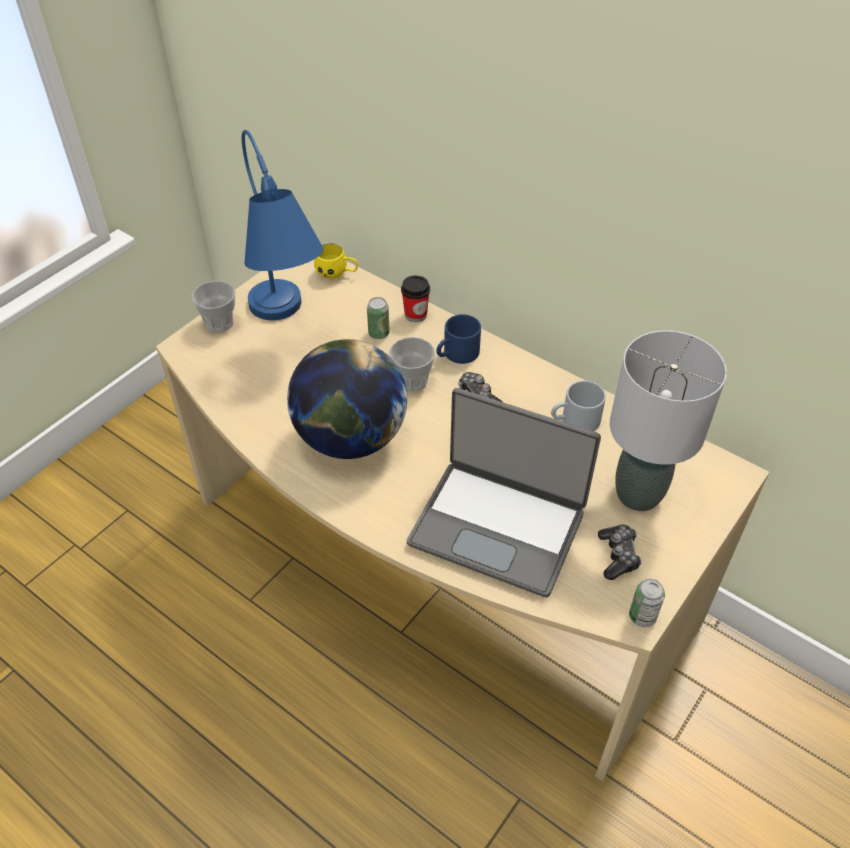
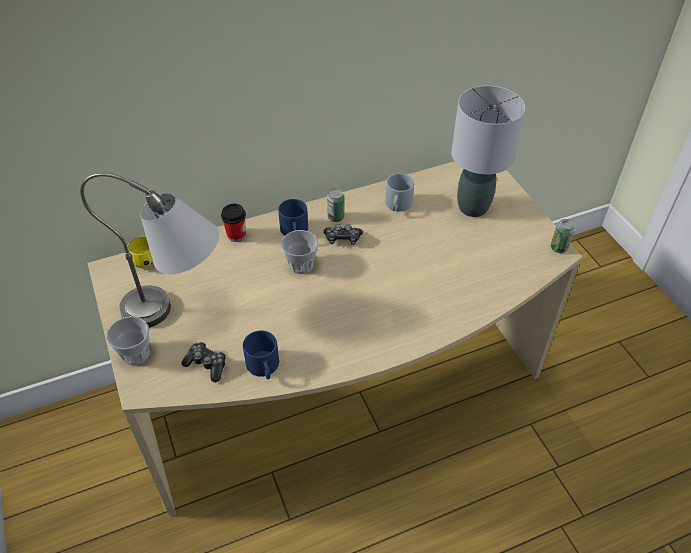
camera: 60 degrees left, 0 degrees up
blue table lamp [242,130,324,320] -> grey table lamp [80,173,219,328]
globe [287,339,407,459] -> none
can [367,297,390,339] -> can moved to [327,189,344,222]
laptop [407,388,601,597] -> none
game controller [598,524,642,580] -> game controller moved to [182,342,226,382]
none -> blue mug [243,330,279,379]

